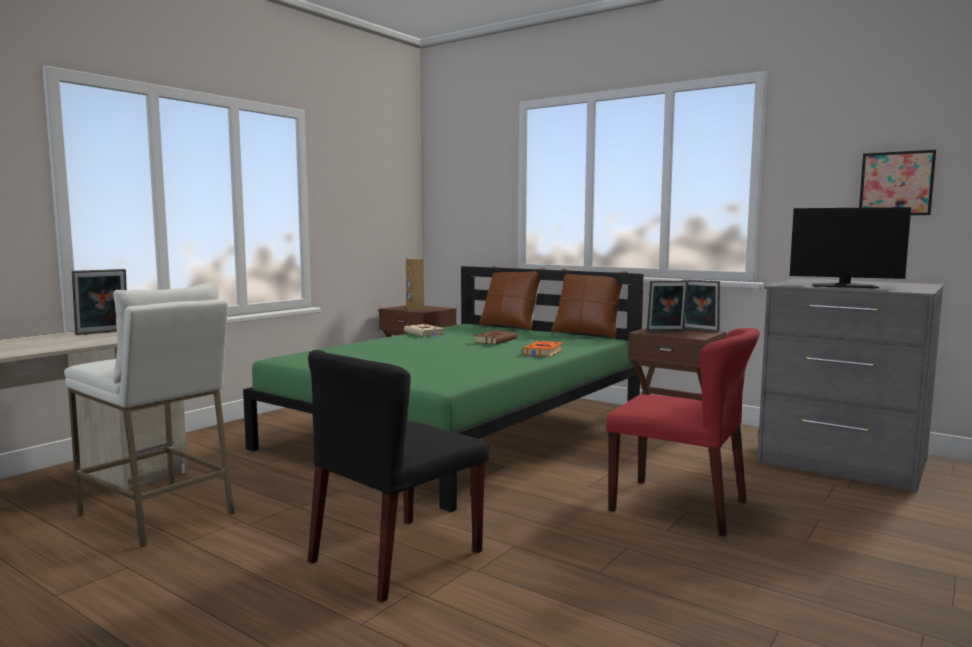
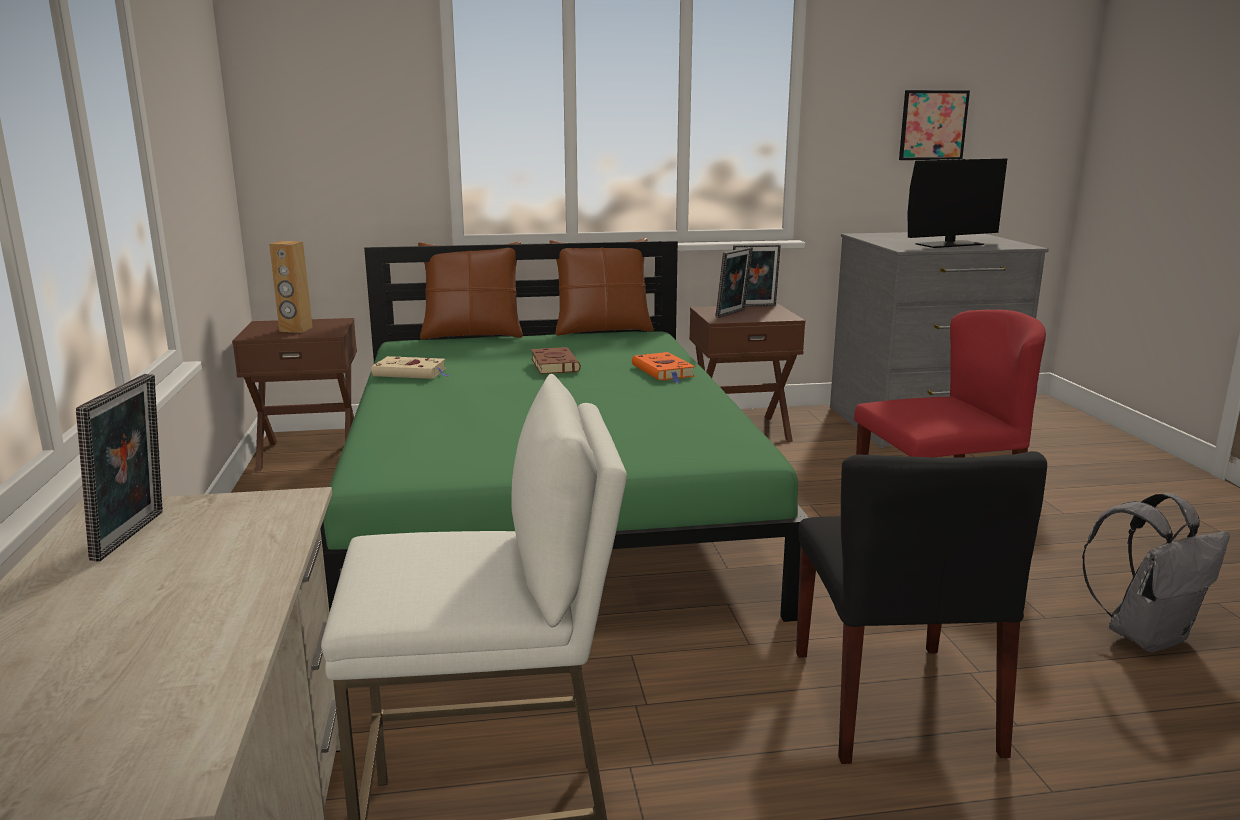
camera: 45 degrees left, 10 degrees up
none -> grey backpack [1082,493,1230,653]

